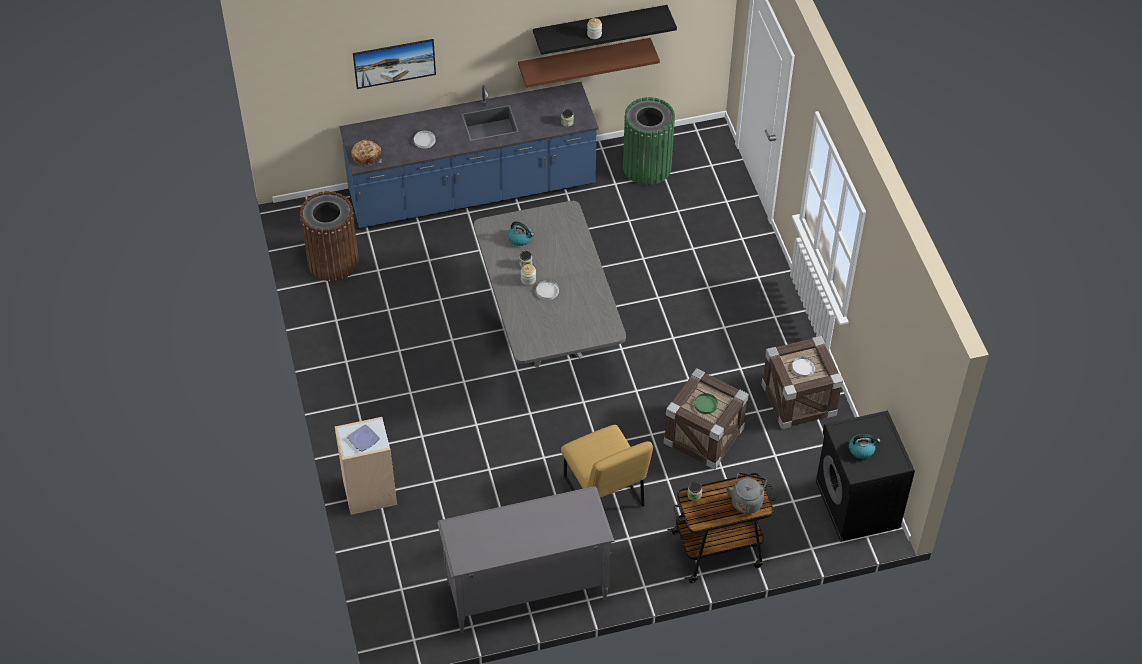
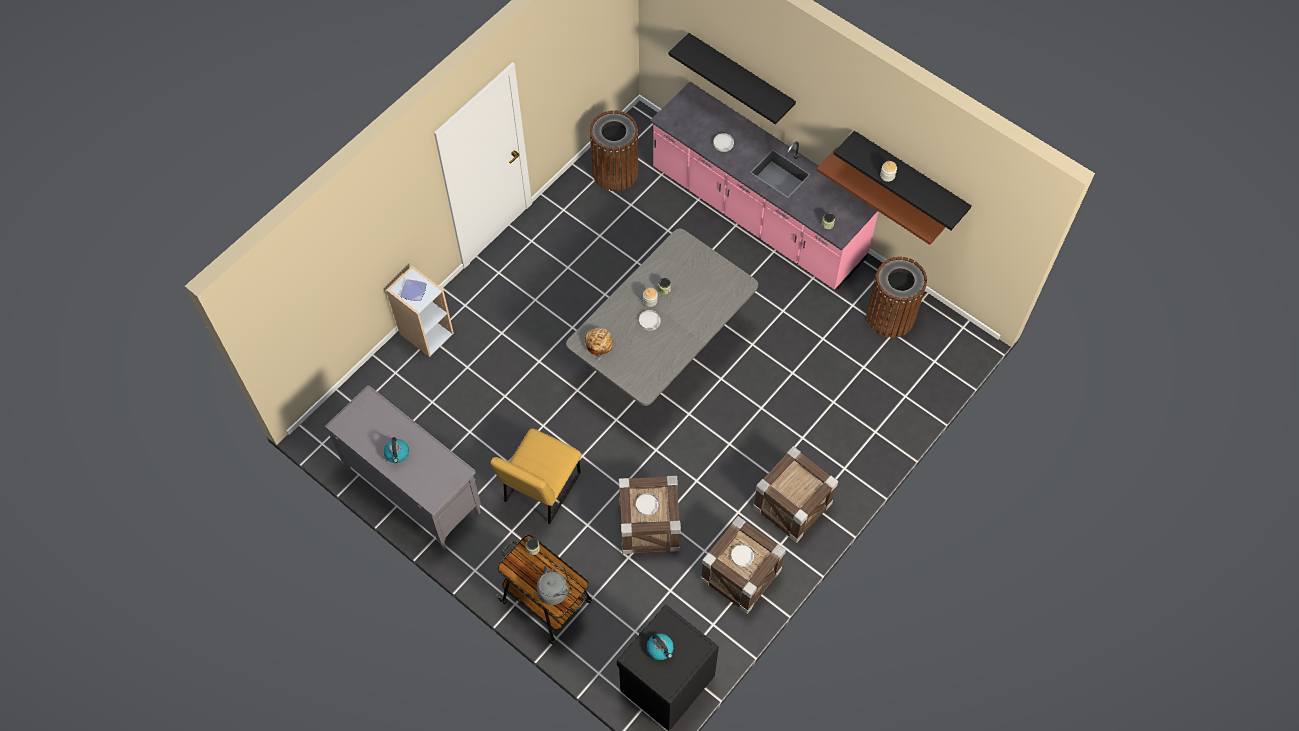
camera: 55 degrees right, 10 degrees up
blue counter [339,82,599,229] -> pink counter [650,82,879,290]
bread [351,140,382,166] -> bread moved to [585,328,614,360]
picture [353,39,436,89] -> black shelf [668,33,796,124]
kettle [508,221,534,246] -> kettle moved to [384,437,409,463]
green trash can [623,97,675,185] -> brown trash can [866,257,927,338]
green plate [694,393,718,414] -> white plate [636,493,659,516]
none -> crate [753,446,838,543]

